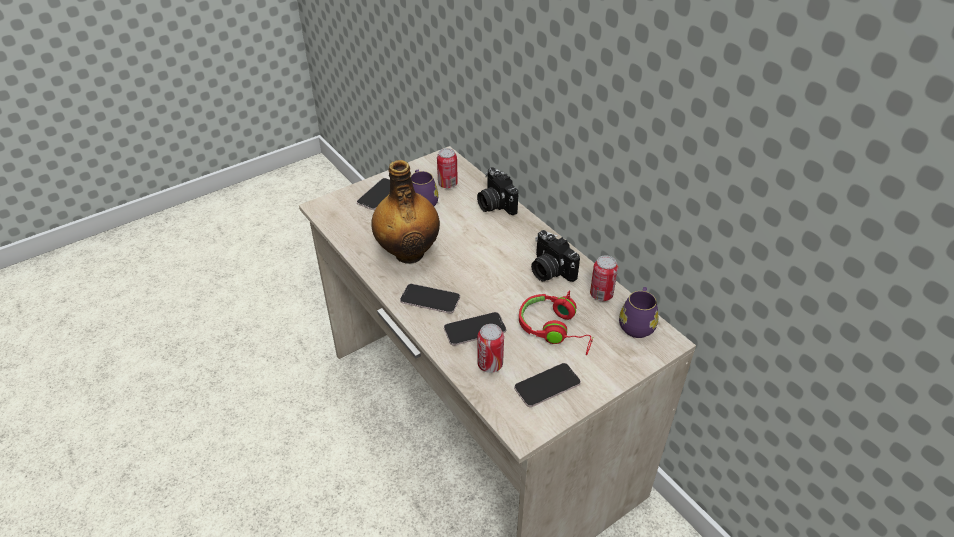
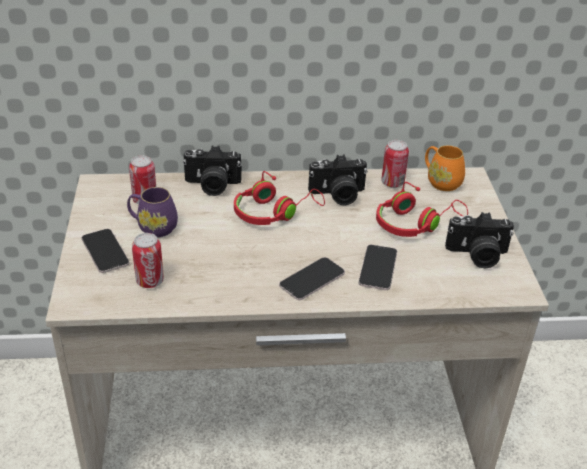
camera: 60 degrees left, 5 degrees down
bottle [371,160,440,264] -> none
can [477,324,504,373] -> can moved to [132,233,164,288]
phone [514,363,581,407] -> camera [445,212,514,268]
purple mug [619,287,658,338] -> orange mug [425,145,465,191]
none -> red headphones [234,171,325,225]

